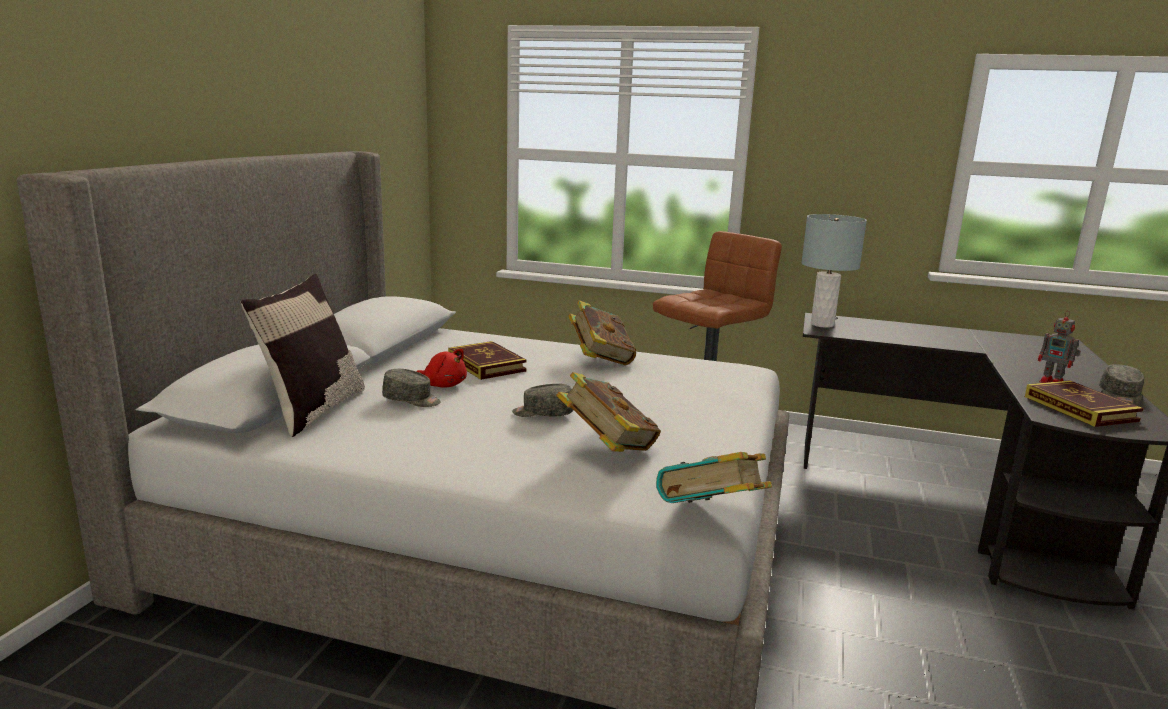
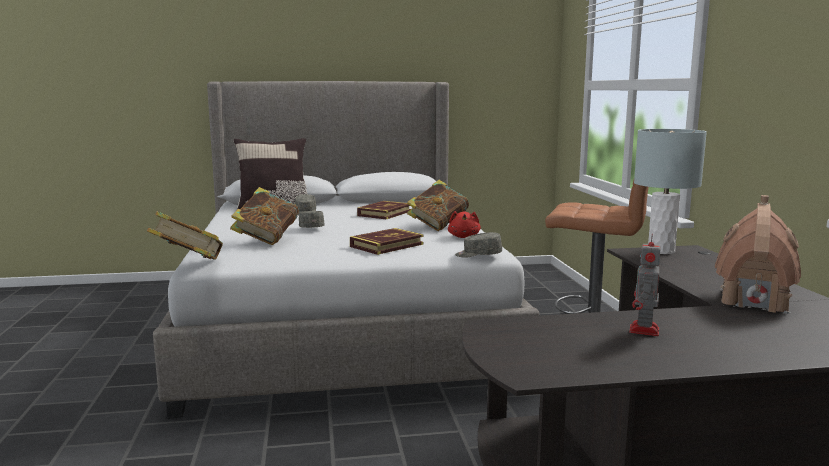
camera: 65 degrees right, 5 degrees down
red plush toy [416,349,467,388] -> red plush toy moved to [448,211,481,238]
book [1025,380,1143,427] -> book moved to [350,228,423,255]
grey cap [1099,364,1144,405] -> grey cap moved to [455,232,502,258]
none -> toy house [715,195,801,314]

